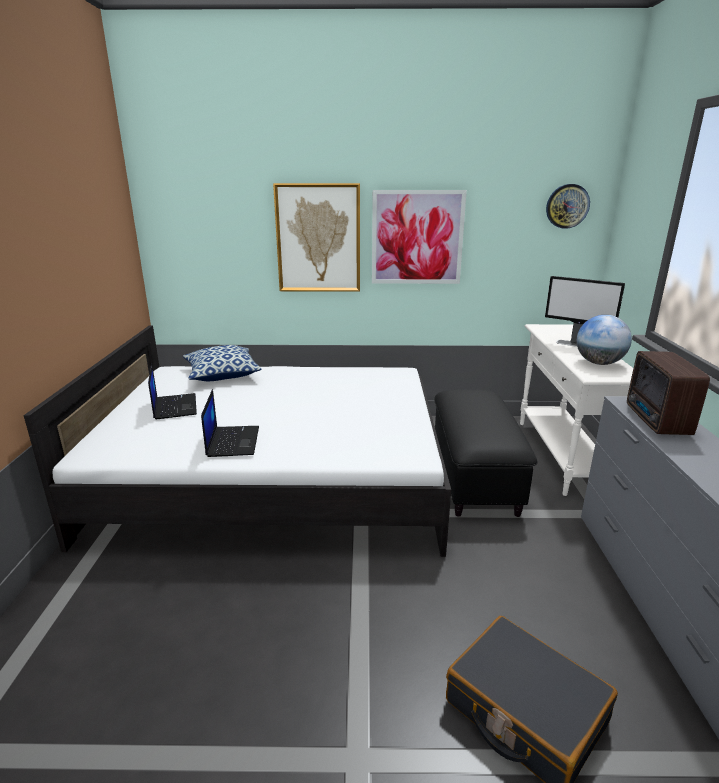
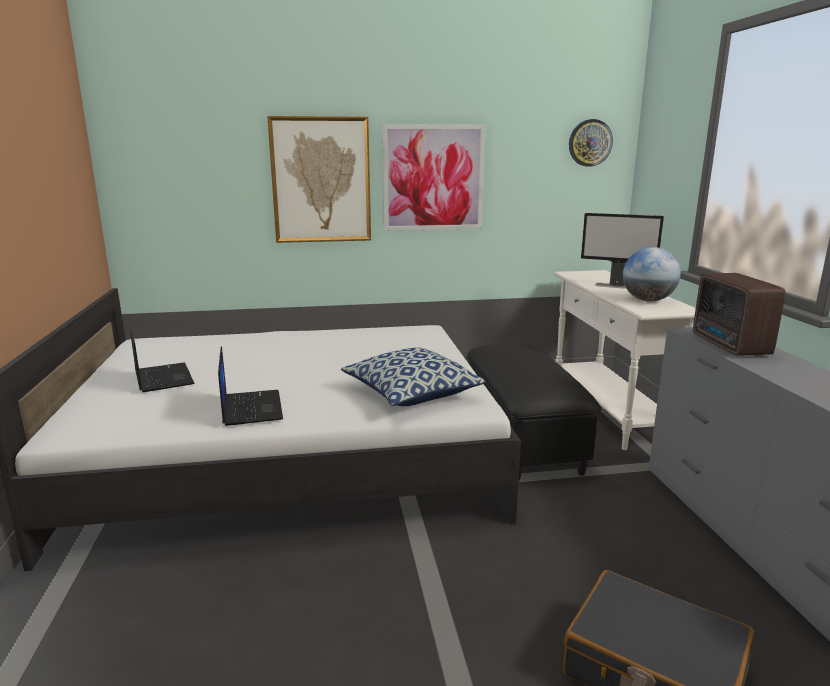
camera: 10 degrees left, 5 degrees down
pillow [183,345,262,381] -> pillow moved to [341,347,486,406]

